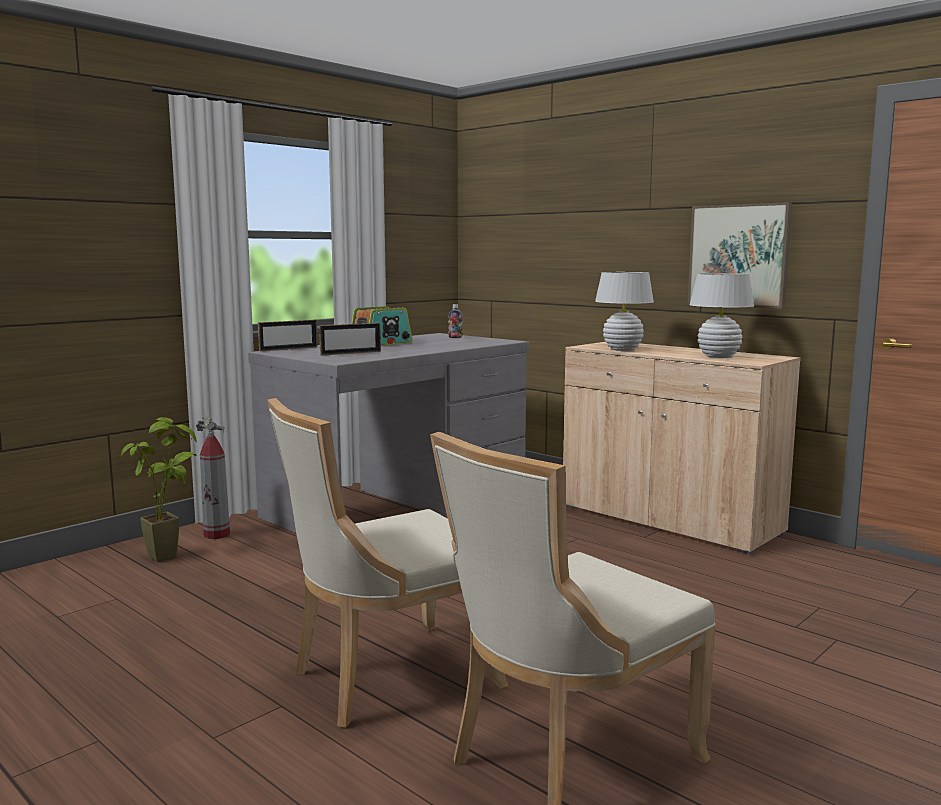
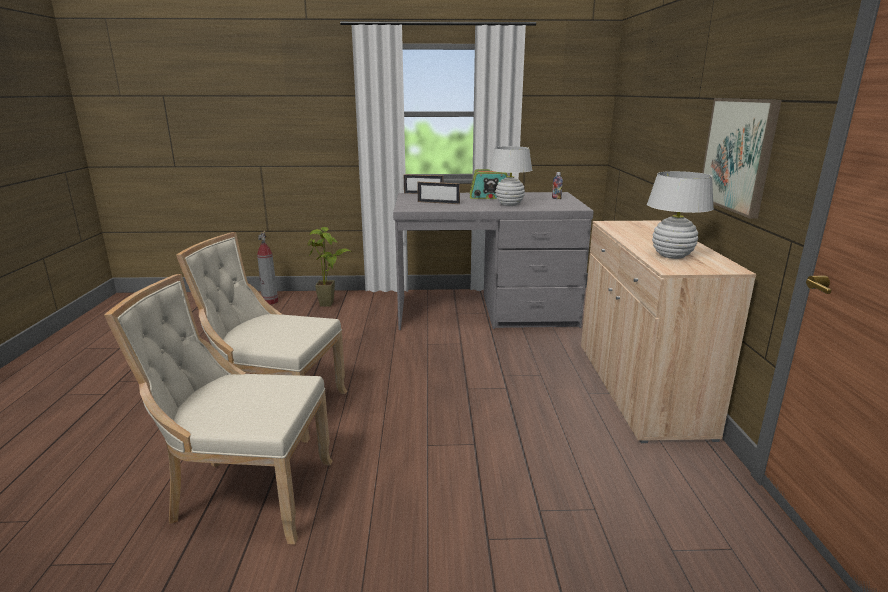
camera: 45 degrees right, 10 degrees up
fire extinguisher [196,417,230,539] -> fire extinguisher moved to [257,231,278,305]
white table lamp [595,272,654,351] -> white table lamp moved to [490,146,532,206]

